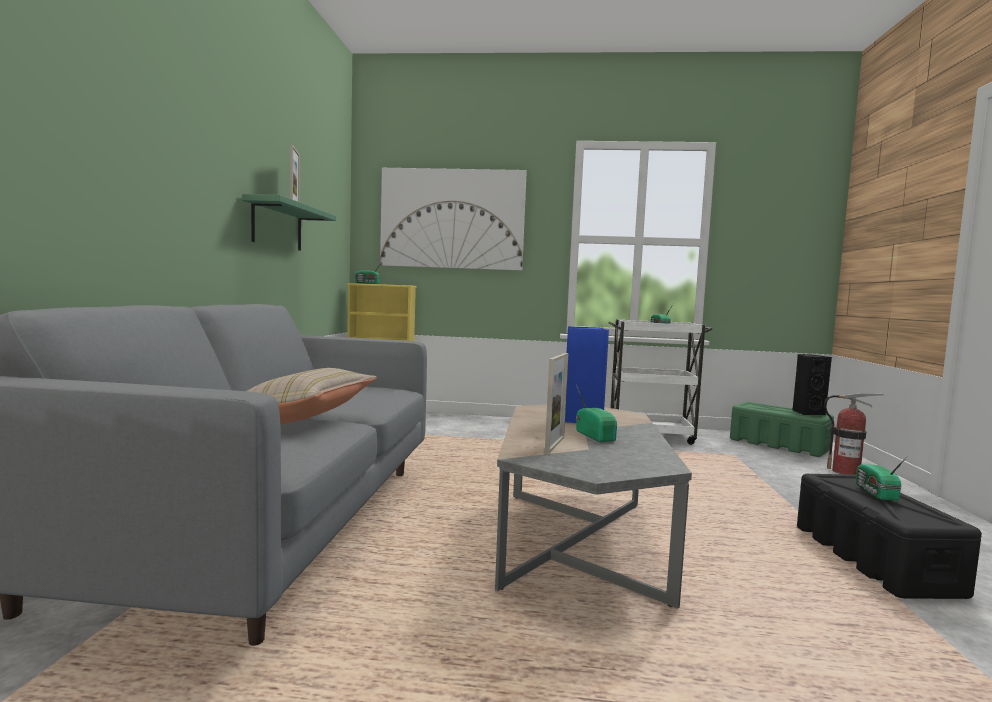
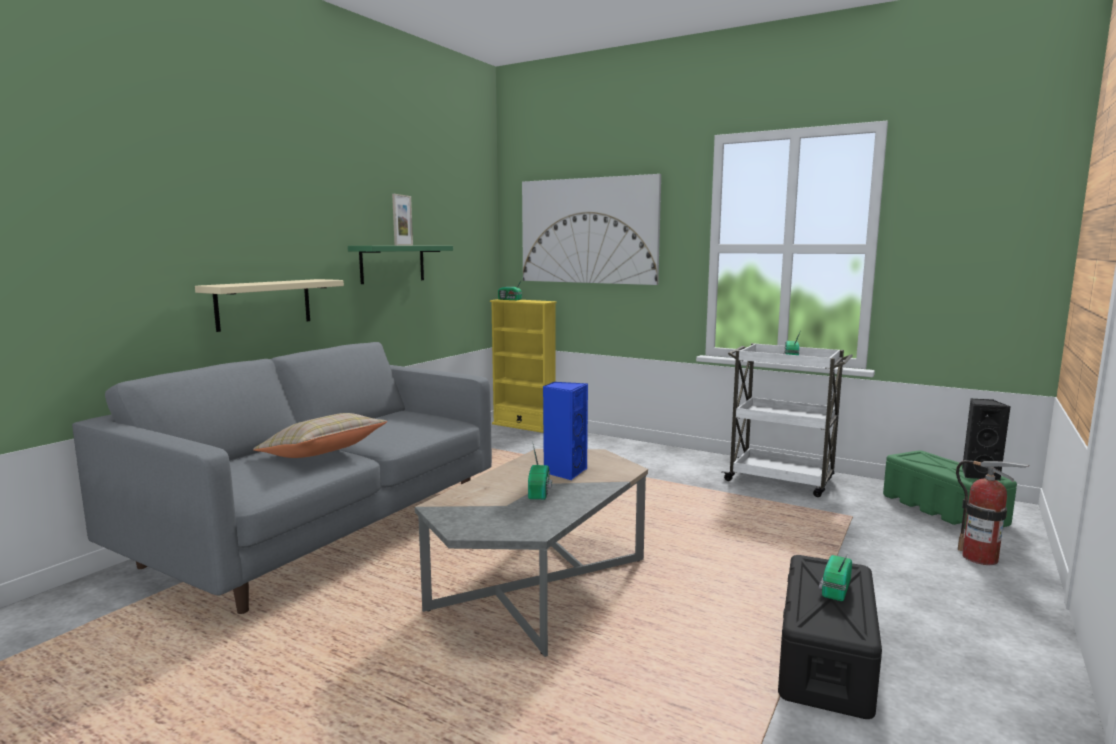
camera: 25 degrees right, 5 degrees up
picture frame [545,353,568,454] -> none
none -> beige shelf [195,279,344,332]

